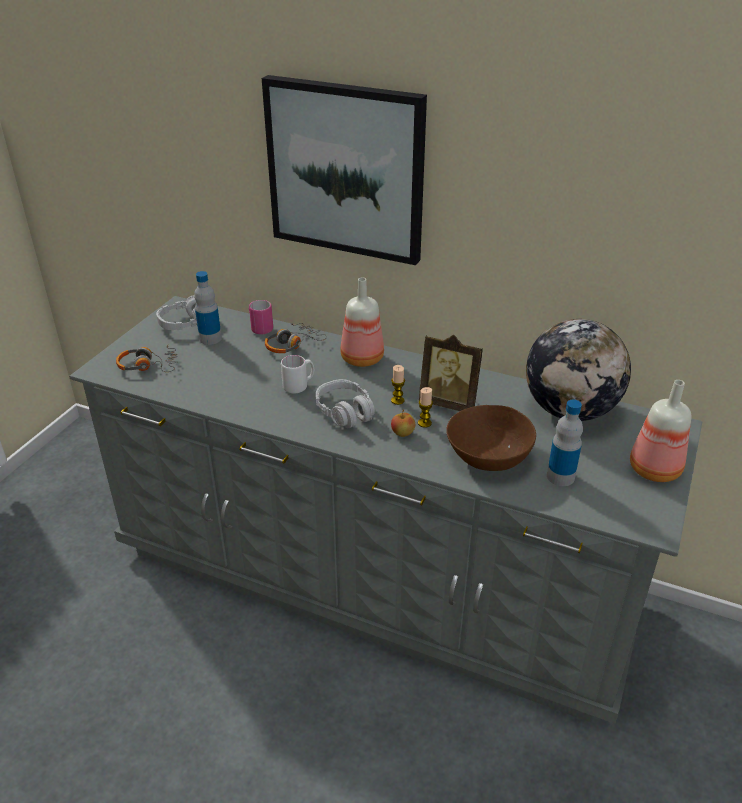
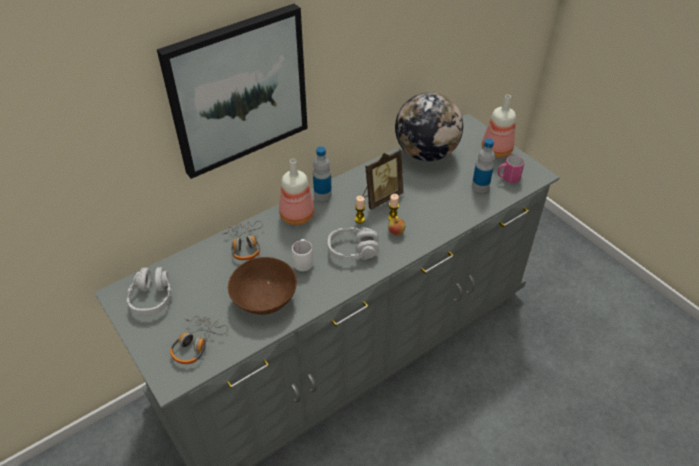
camera: 60 degrees left, 10 degrees up
bottle [194,271,222,345] -> bottle moved to [313,146,332,201]
pink mug [249,300,273,334] -> pink mug moved to [498,155,524,183]
brown bowl [446,405,536,471] -> brown bowl moved to [228,257,297,315]

